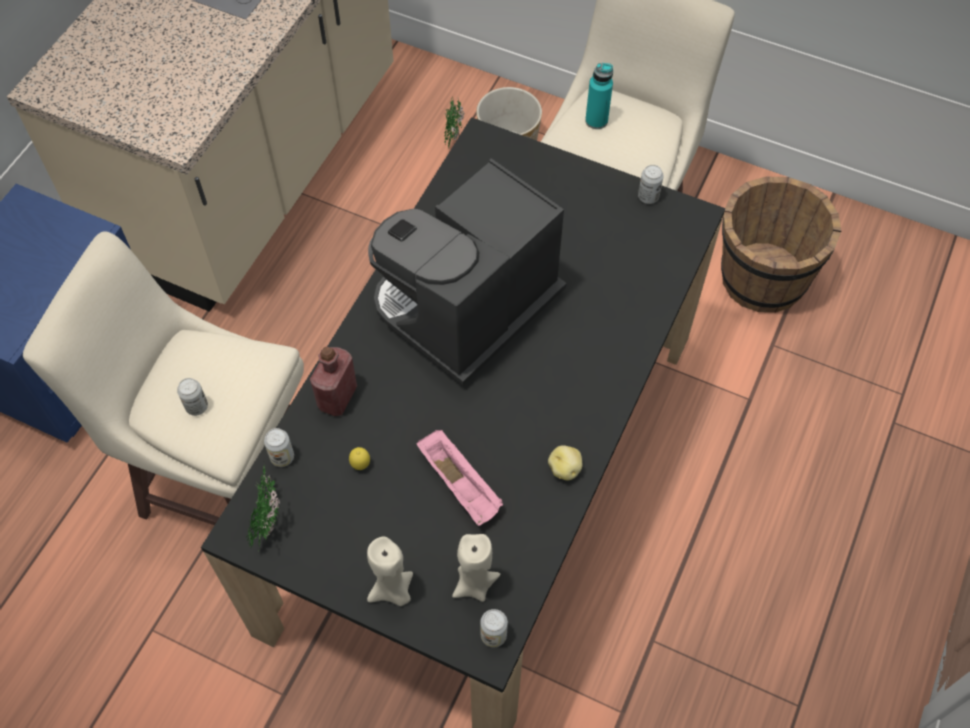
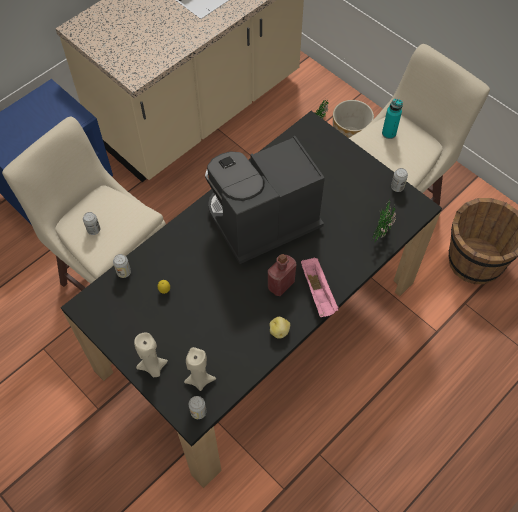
camera: 20 degrees right, 0 degrees up
potted plant [246,464,280,551] -> potted plant moved to [372,200,396,244]
red bottle [310,346,357,416] -> red bottle moved to [268,254,296,296]
pink tray [417,430,503,526] -> pink tray moved to [301,257,338,317]

